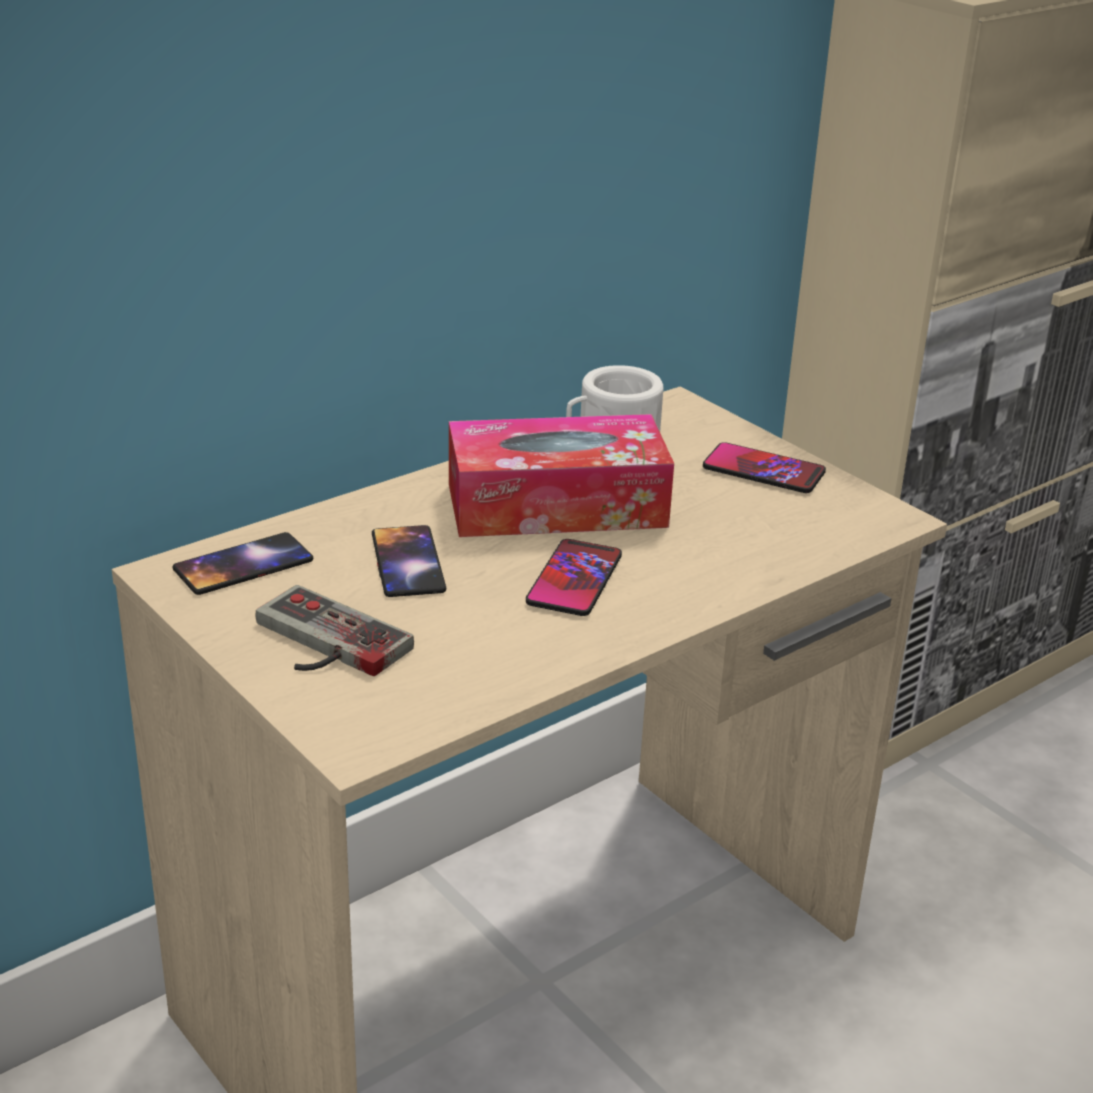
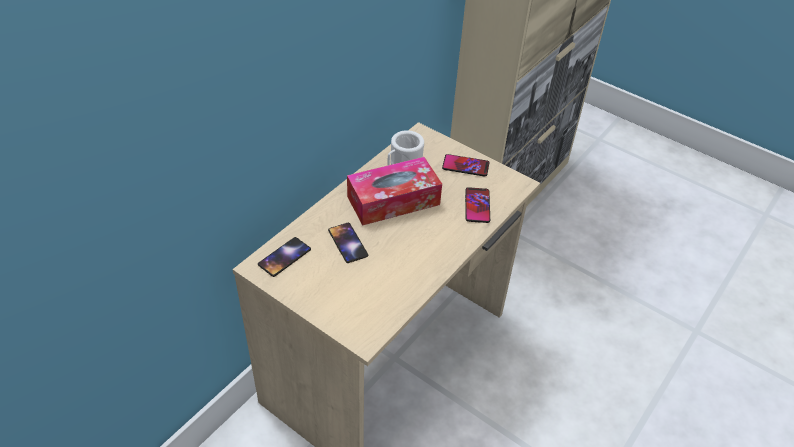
camera: 15 degrees left, 15 degrees up
game controller [256,585,414,676] -> none
phone [526,539,622,616] -> phone moved to [465,187,490,223]

